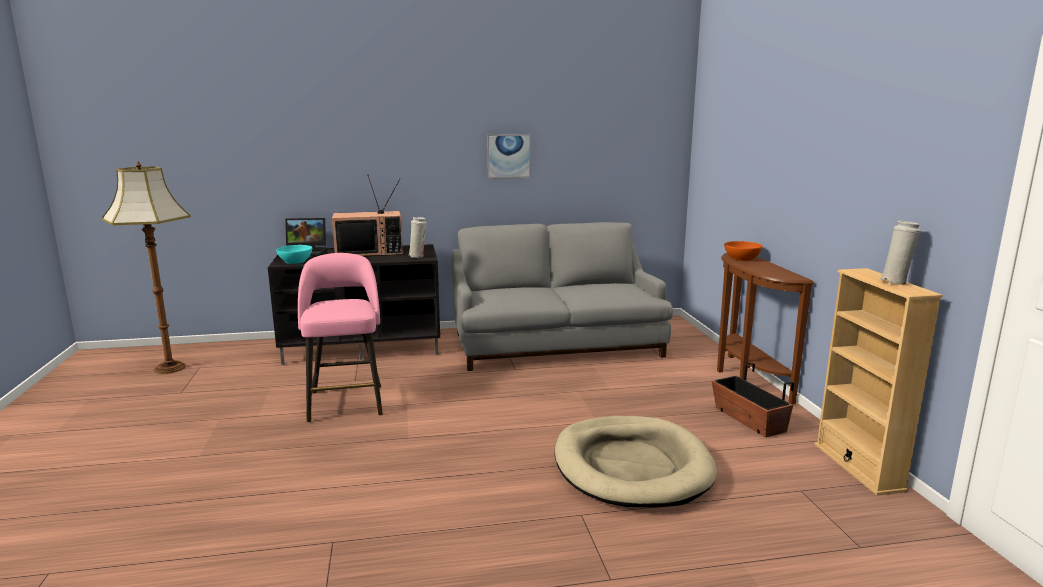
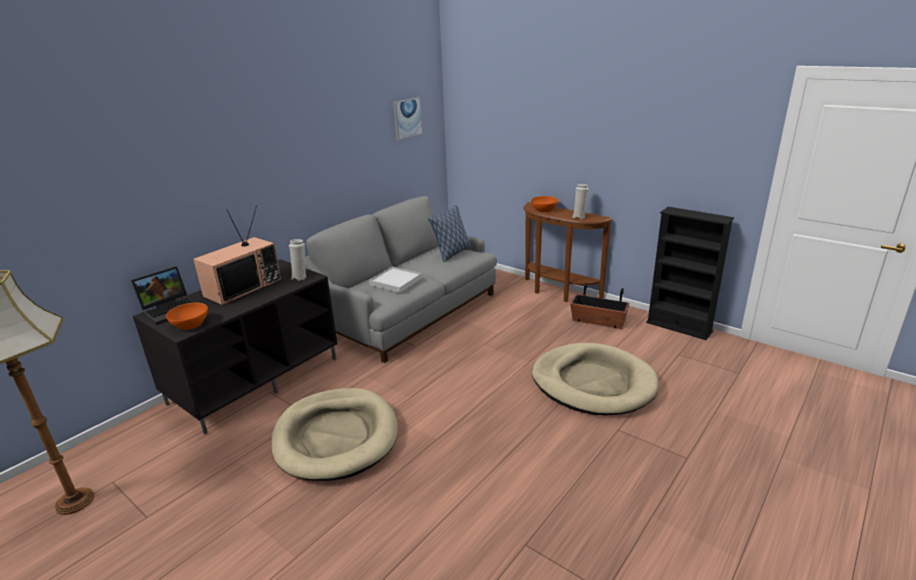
camera: 40 degrees left, 10 degrees up
turquoise bowl [276,245,312,264] -> orange bowl [166,303,208,330]
pink stool [298,253,383,422] -> beige dog bed [271,388,398,481]
picture [487,134,531,179] -> picture moved to [393,97,423,140]
beige bookcase [814,268,943,495] -> black bookcase [646,207,734,340]
white vase [879,221,921,285] -> white vase moved to [572,184,589,219]
none -> white tray [369,267,422,293]
none -> pillow [428,205,471,262]

